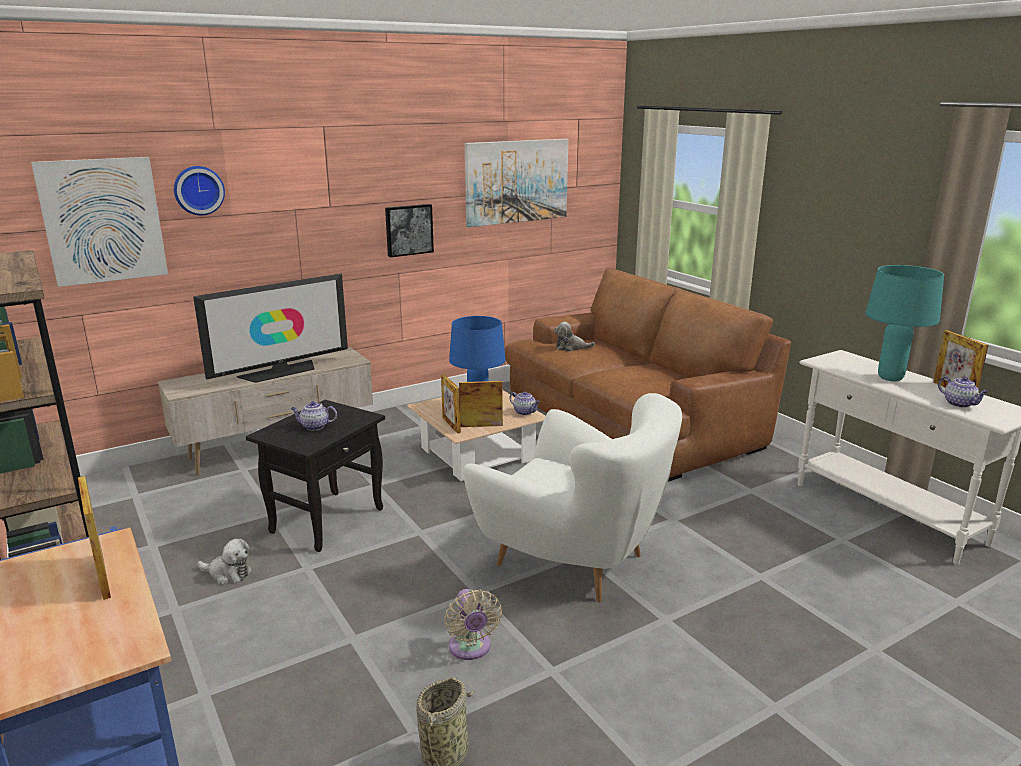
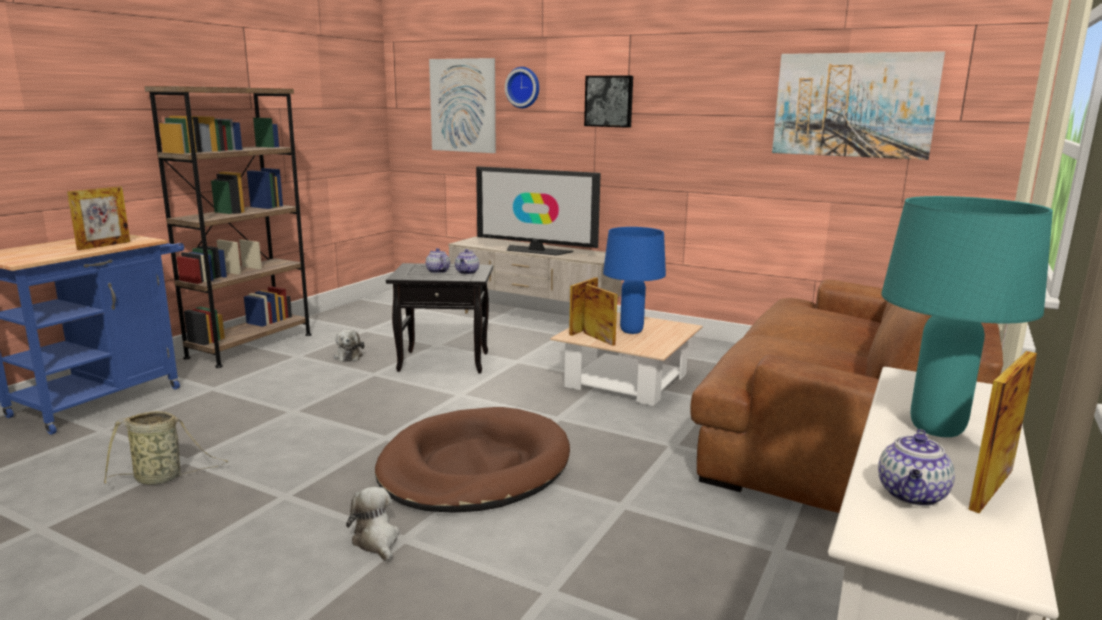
camera: 60 degrees right, 5 degrees down
picture [385,204,434,258] -> picture moved to [584,76,633,128]
beige fan [444,589,502,660] -> none
white armchair [463,393,682,602] -> brown dog bed [375,407,570,513]
teapot [510,391,540,415] -> teapot moved to [455,249,479,274]
plush toy [554,322,595,352] -> plush toy moved to [346,487,400,562]

